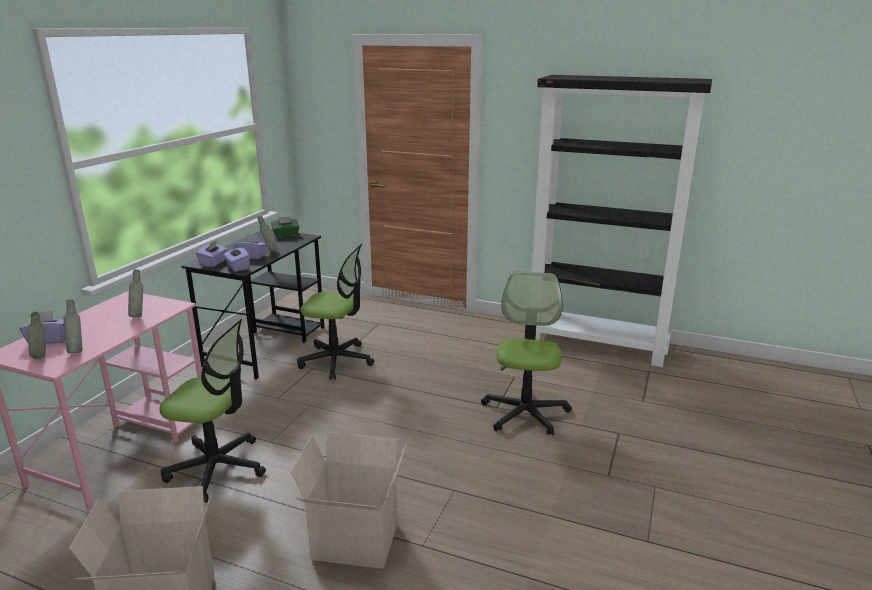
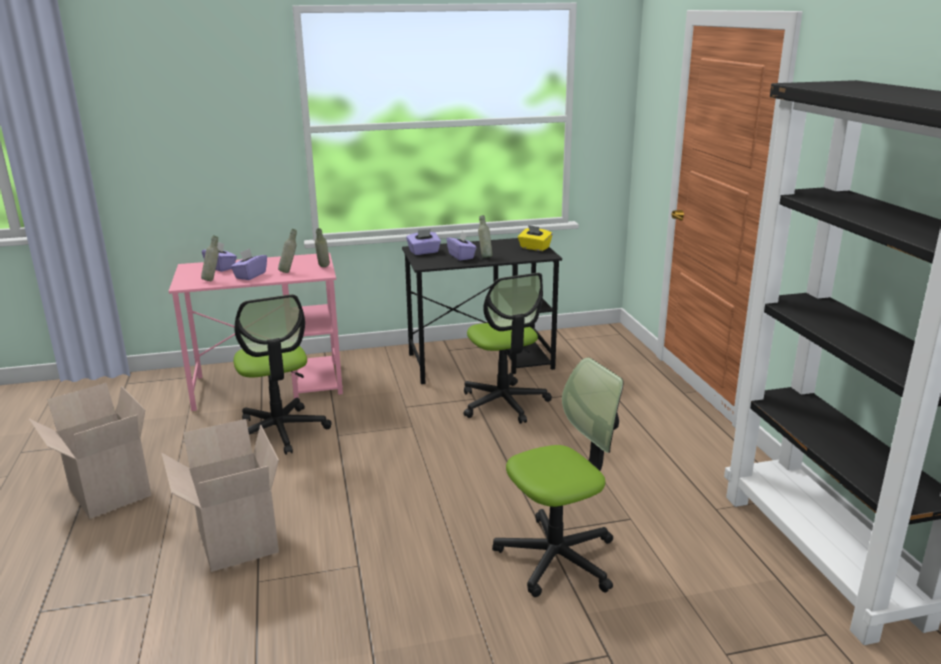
camera: 55 degrees right, 0 degrees up
grey bottle [27,312,46,359] -> grey bottle moved to [315,228,330,267]
purple tissue box [224,245,250,272] -> purple tissue box moved to [231,248,267,280]
green tissue box [271,216,299,238] -> yellow tissue box [518,225,553,251]

